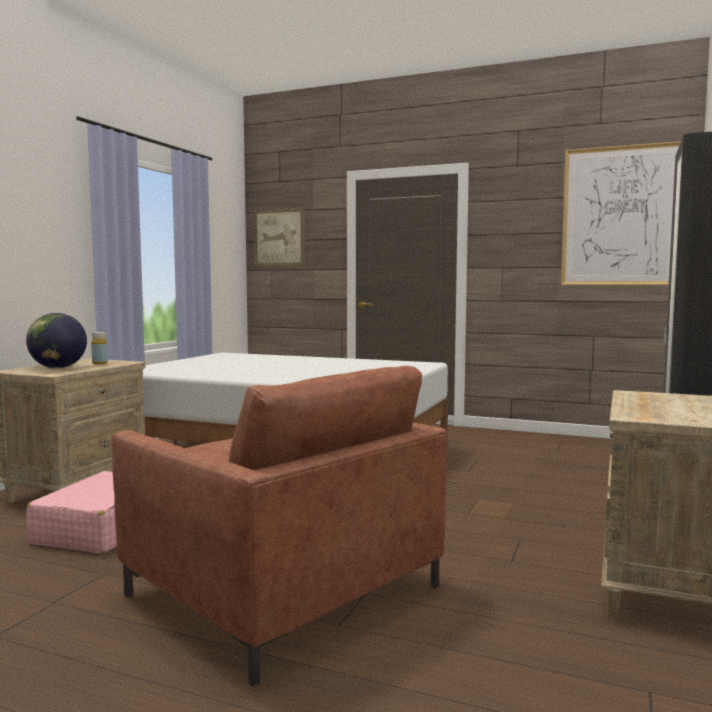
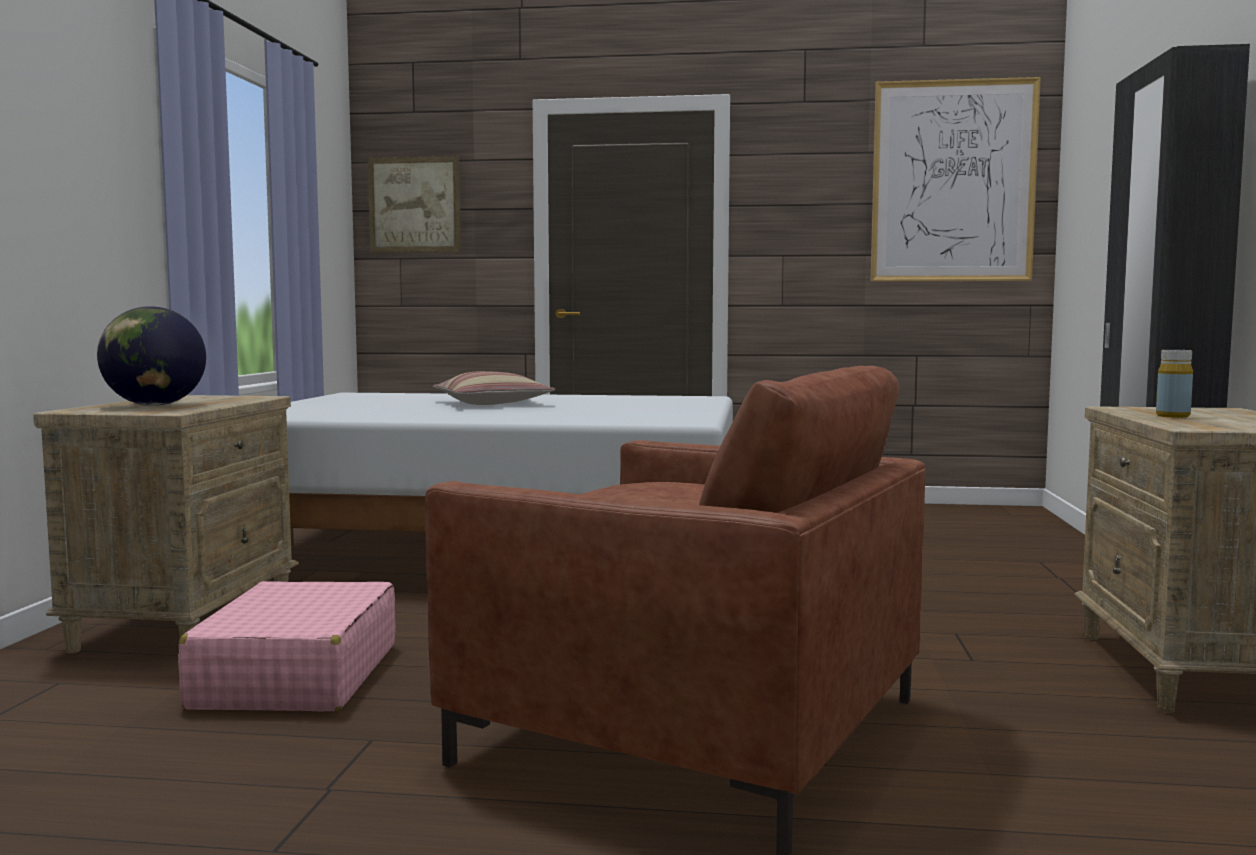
camera: 15 degrees left, 0 degrees up
yellow bottle [91,332,108,364] -> yellow bottle moved to [1156,350,1193,418]
none -> pillow [432,371,555,405]

